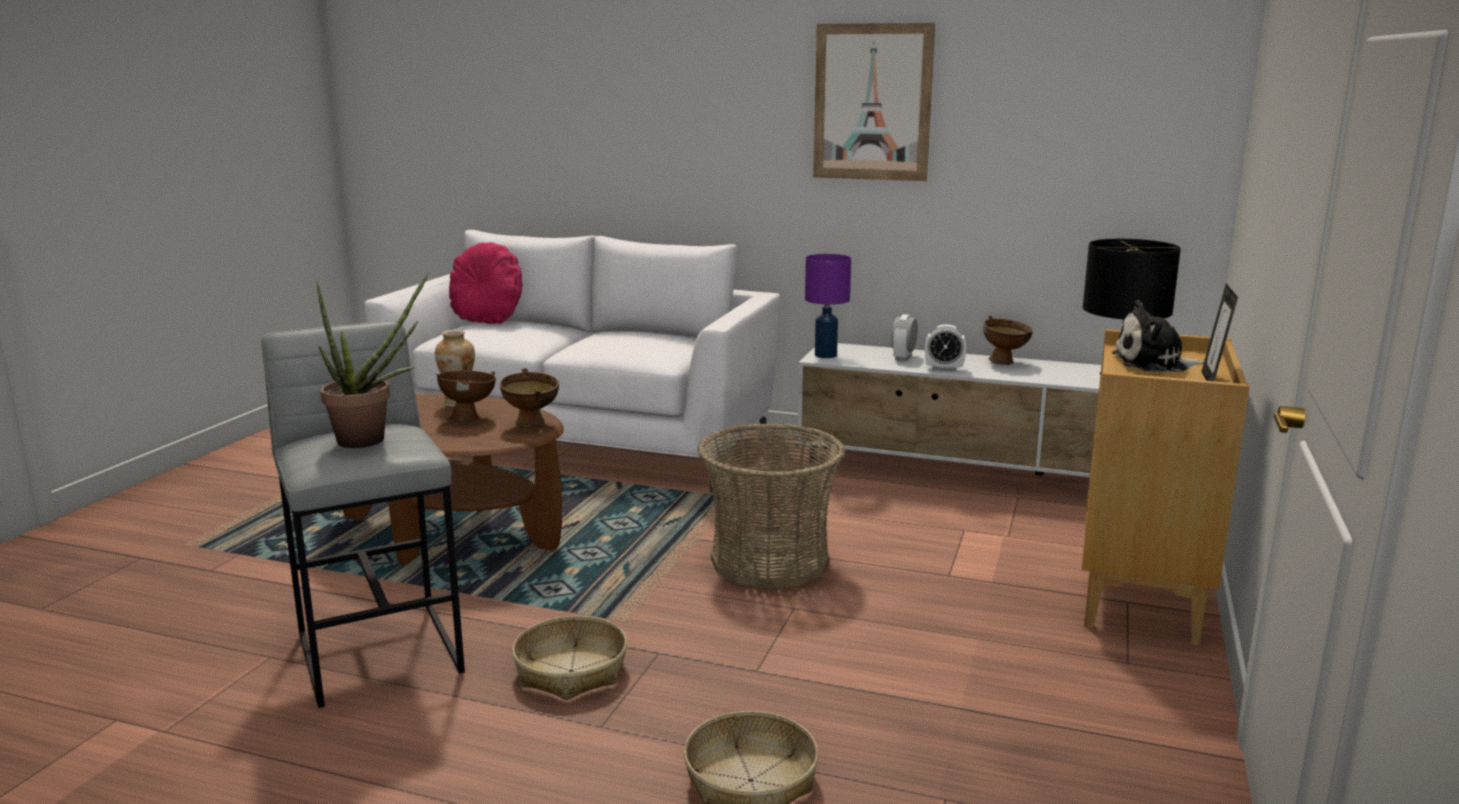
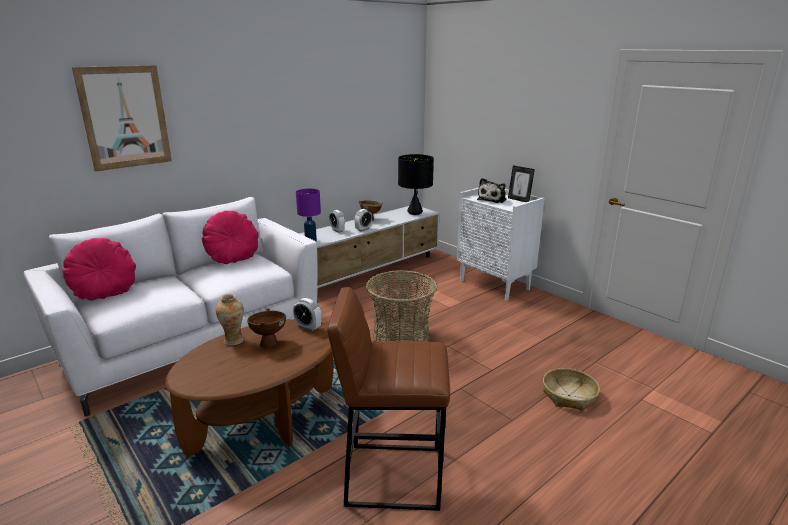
camera: 60 degrees left, 5 degrees up
grey stool [261,321,465,708] -> brown stool [327,287,450,511]
potted plant [317,272,428,448] -> none
brown bowl [500,368,559,428] -> alarm clock [293,298,321,331]
basket [512,616,627,700] -> none
picture [813,23,935,181] -> picture moved to [72,65,172,172]
brown cabinet [1082,329,1250,645] -> white cabinet [457,188,545,301]
none -> pink pillow [202,211,259,264]

